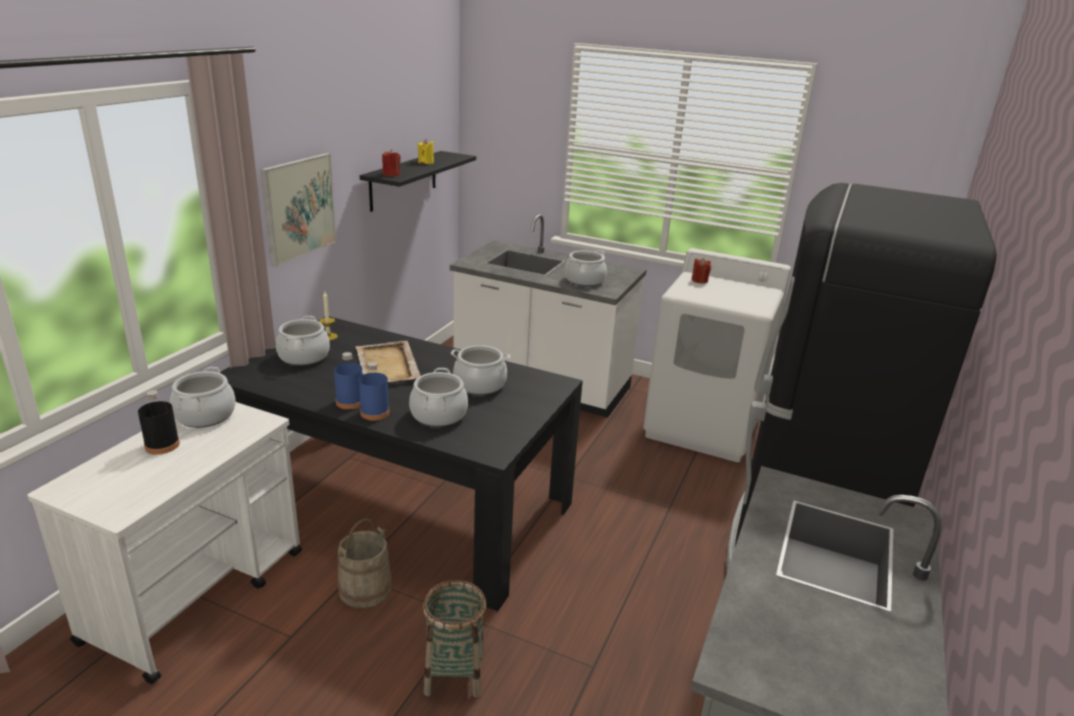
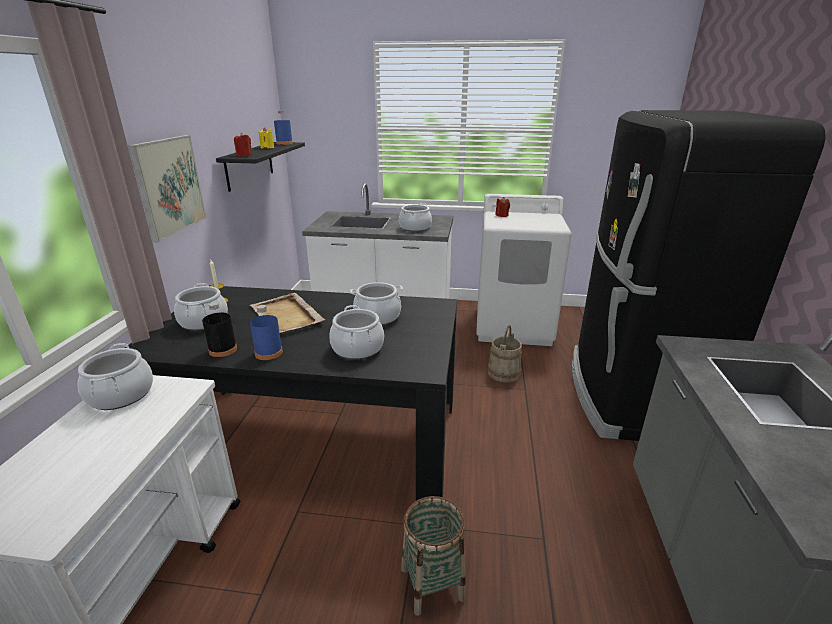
camera: 15 degrees left, 0 degrees up
black bottle [138,390,180,454] -> black bottle moved to [202,302,237,357]
beige bucket [337,519,392,608] -> beige bucket moved to [488,325,522,383]
blue bottle [359,362,389,420] -> blue bottle moved to [274,110,293,145]

